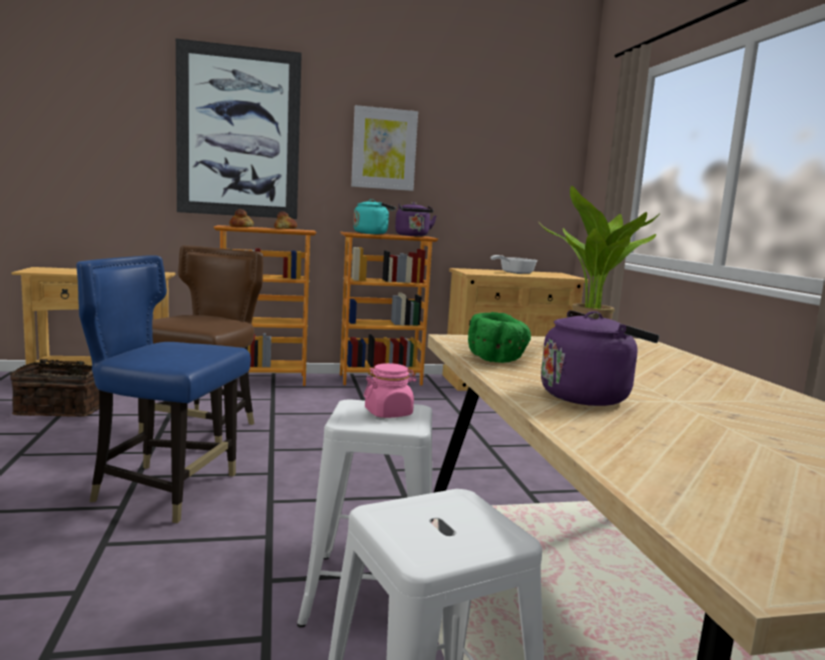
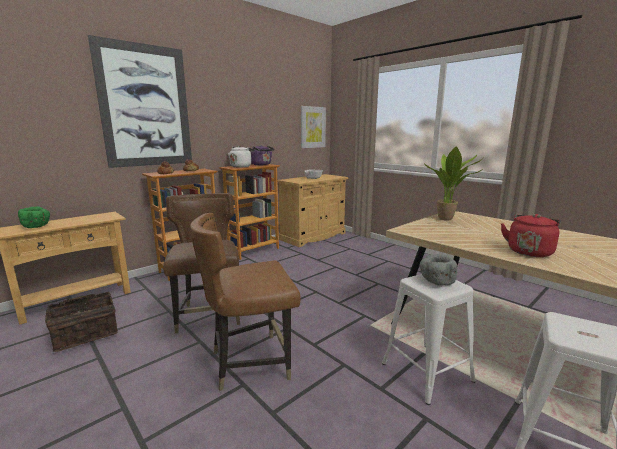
camera: 30 degrees left, 5 degrees up
blue chair [76,255,251,523] -> brown chair [190,213,301,391]
picture [351,105,418,191] -> picture moved to [301,106,326,148]
turquoise kettle [353,199,396,234] -> white kettle [228,146,255,167]
pink jar [364,363,417,418] -> grey bowl [420,254,457,285]
green bowl [468,312,531,363] -> green bowl moved to [18,206,50,228]
purple kettle [541,310,659,406] -> red kettle [501,214,561,257]

